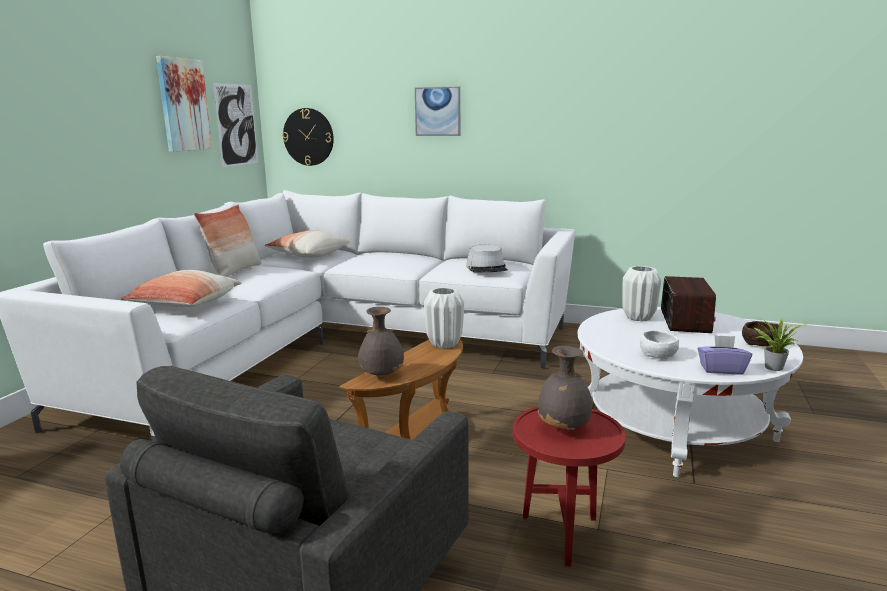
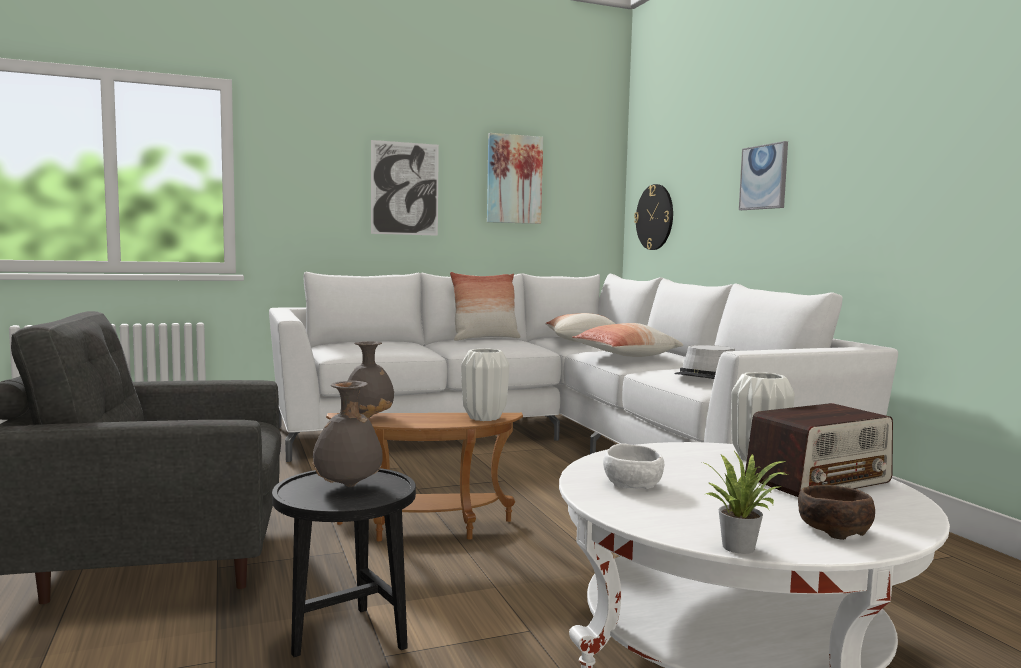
camera: 50 degrees right, 10 degrees down
pillow [120,270,242,307] -> pillow moved to [572,323,683,357]
picture [213,83,258,167] -> picture moved to [371,140,439,236]
red side table [513,406,626,566] -> black side table [272,468,416,657]
purple tissue box [698,335,752,375] -> none

